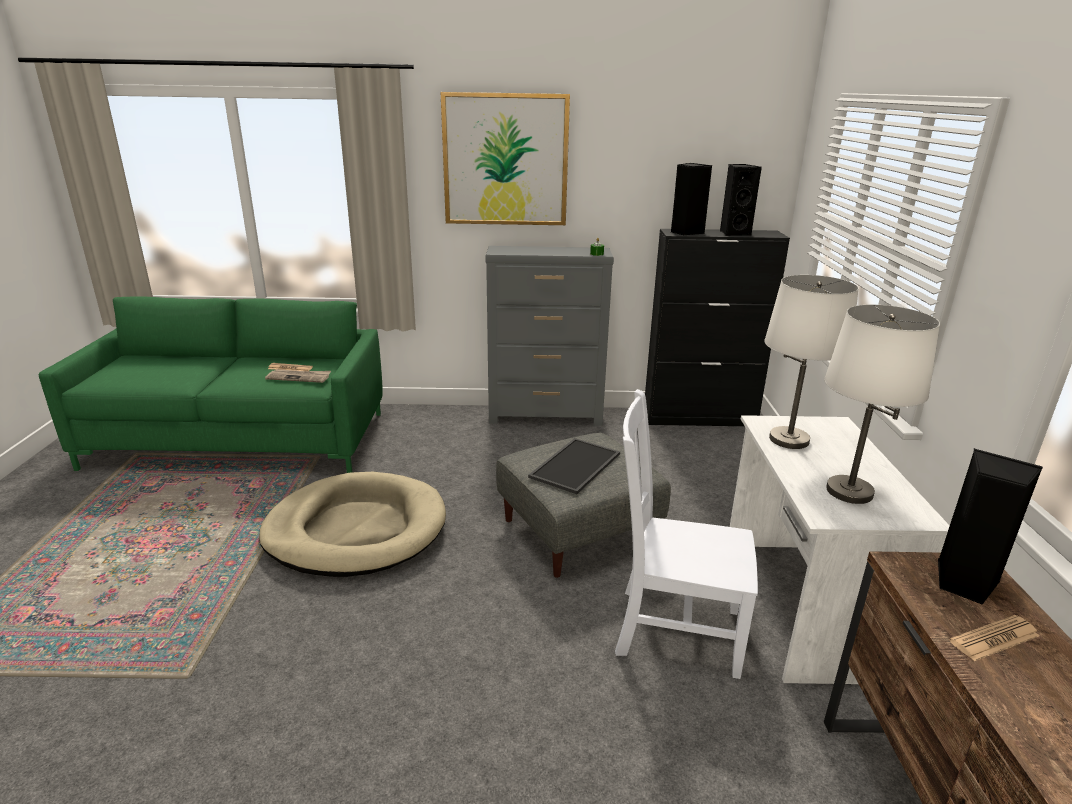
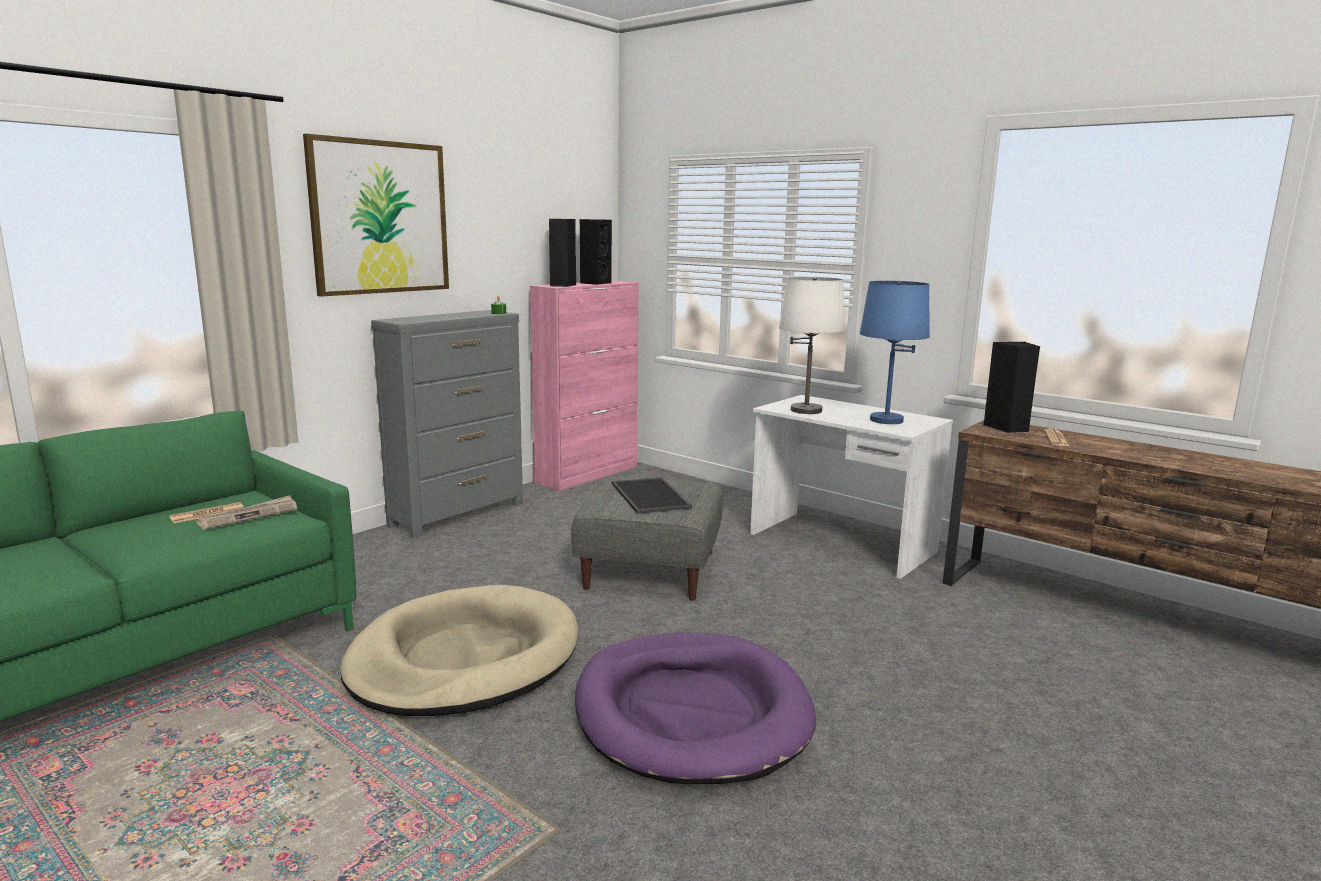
camera: 50 degrees left, 10 degrees down
white chair [615,389,758,679] -> none
black cabinet [645,229,790,426] -> pink cabinet [530,281,639,491]
white table lamp [824,305,940,504] -> blue table lamp [860,281,930,424]
none -> purple dog bed [575,633,816,784]

